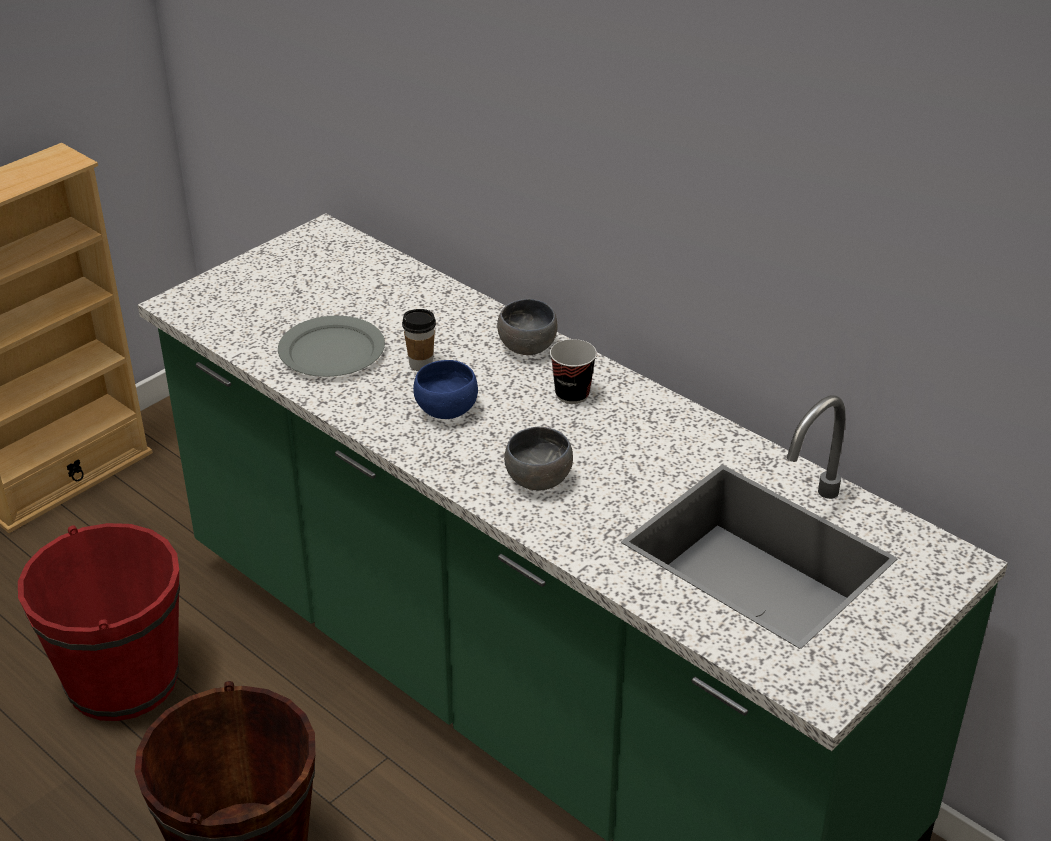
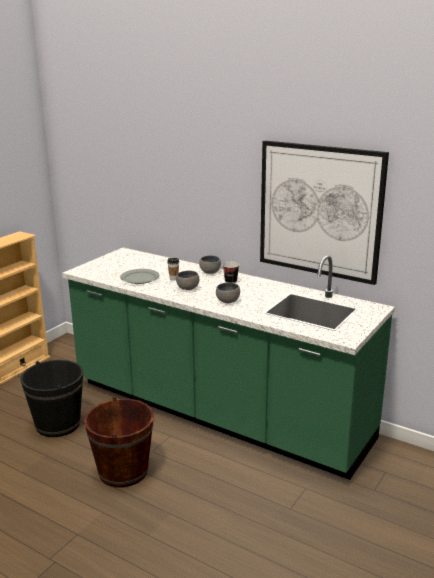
camera: 10 degrees left, 15 degrees down
red bucket [18,523,180,721] -> black bucket [20,360,83,437]
blue bowl [413,360,478,419] -> grey bowl [176,271,199,290]
none -> picture [260,140,389,285]

